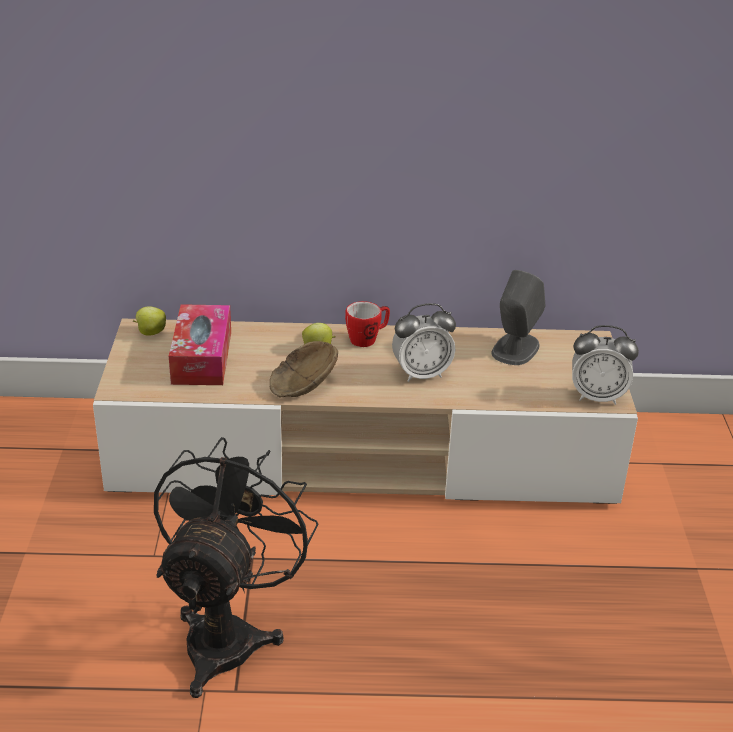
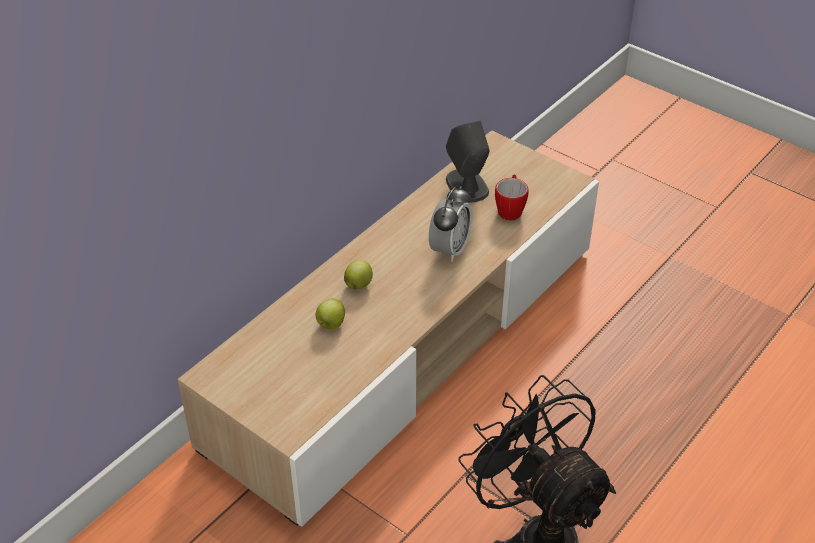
camera: 50 degrees left, 10 degrees up
apple [133,306,166,336] -> apple moved to [316,299,345,330]
tissue box [169,304,231,385] -> none
brown bowl [270,341,338,397] -> none
mug [345,301,390,347] -> mug moved to [495,174,528,220]
alarm clock [572,325,639,405] -> none

